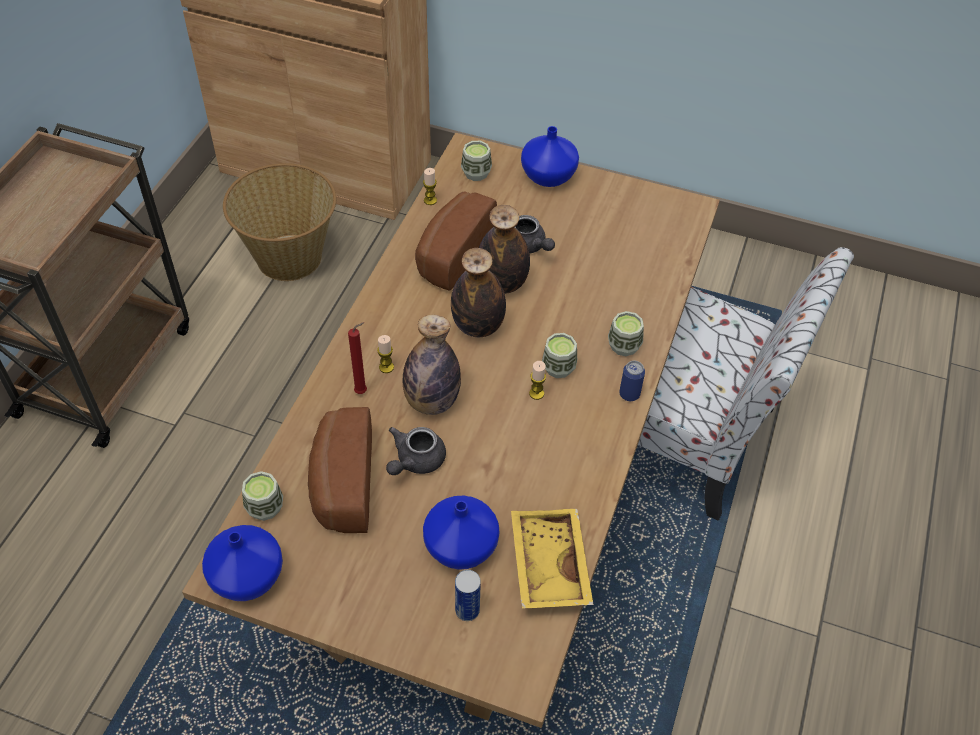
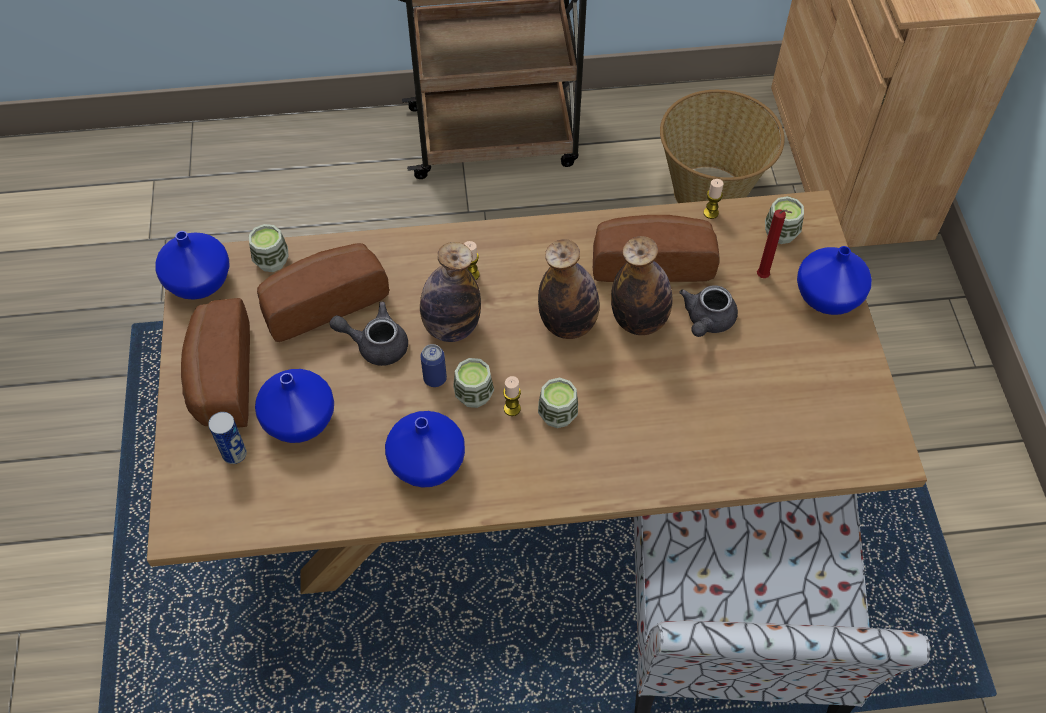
camera: 65 degrees right, 5 degrees up
red candle [348,322,367,394] -> red candle moved to [757,209,792,278]
yellow tray [511,509,594,609] -> none
cup [608,311,644,356] -> cup moved to [453,358,494,408]
can [619,361,645,401] -> can moved to [420,344,447,387]
none -> bread [181,298,250,428]
none -> blue vase [385,411,465,488]

